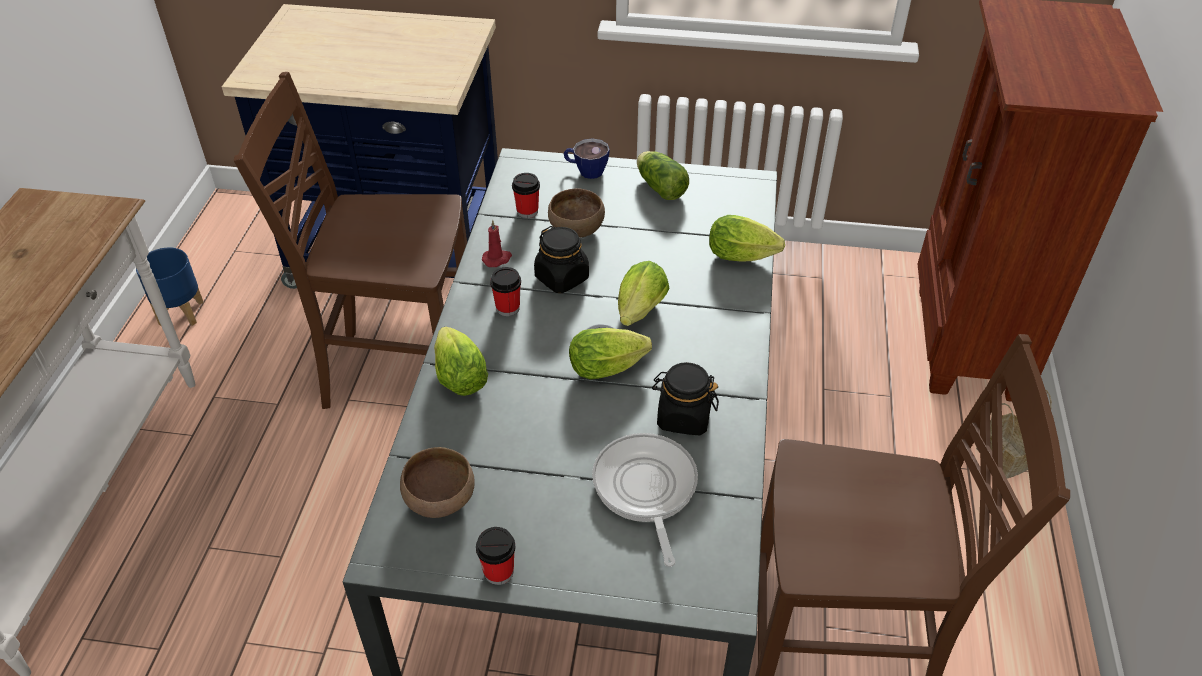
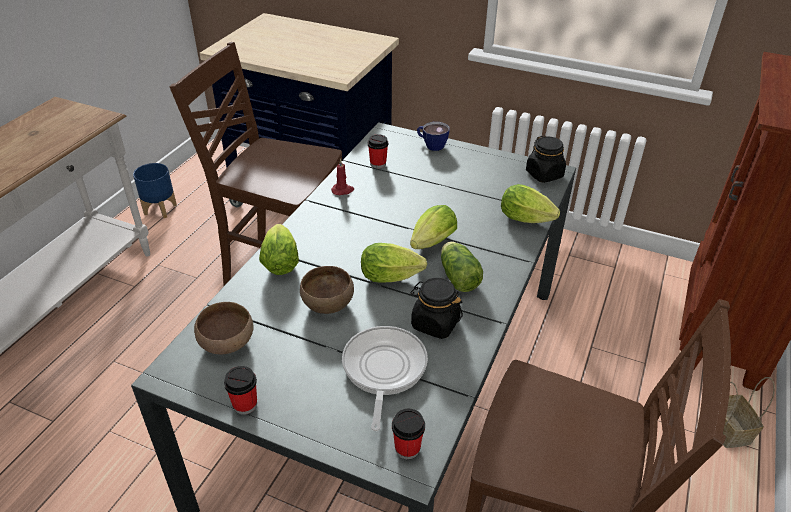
camera: 15 degrees right, 5 degrees down
cup [490,267,521,316] -> cup moved to [392,409,425,459]
black jar [534,226,589,293] -> black jar moved to [526,136,566,183]
brown bowl [548,188,605,238] -> brown bowl moved to [300,266,354,314]
lettuce [637,151,689,200] -> lettuce moved to [441,242,483,292]

